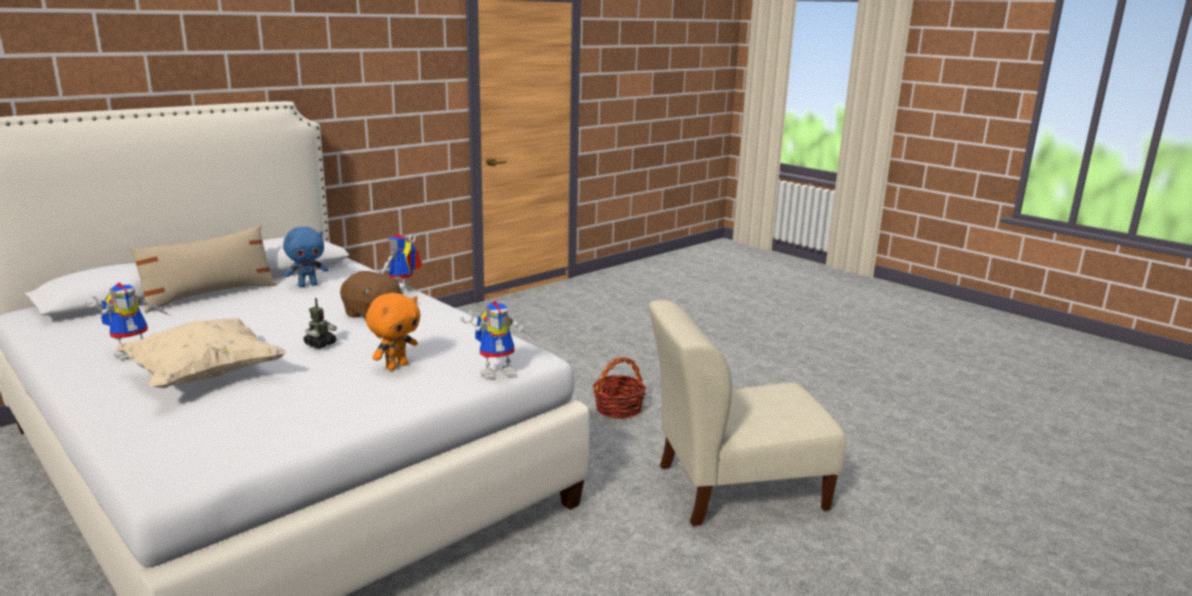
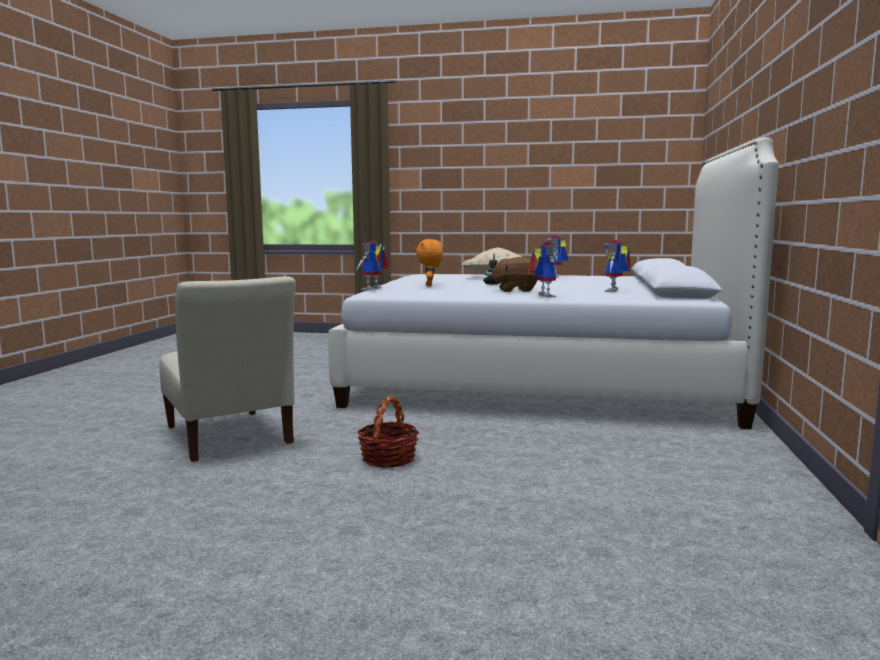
camera: 145 degrees right, 10 degrees down
beige pillow [130,225,277,313] -> none
blue plush toy [283,227,328,287] -> toy robot [605,240,631,292]
beige chair [649,300,846,526] -> beige chair turned 105 degrees clockwise [159,276,296,462]

